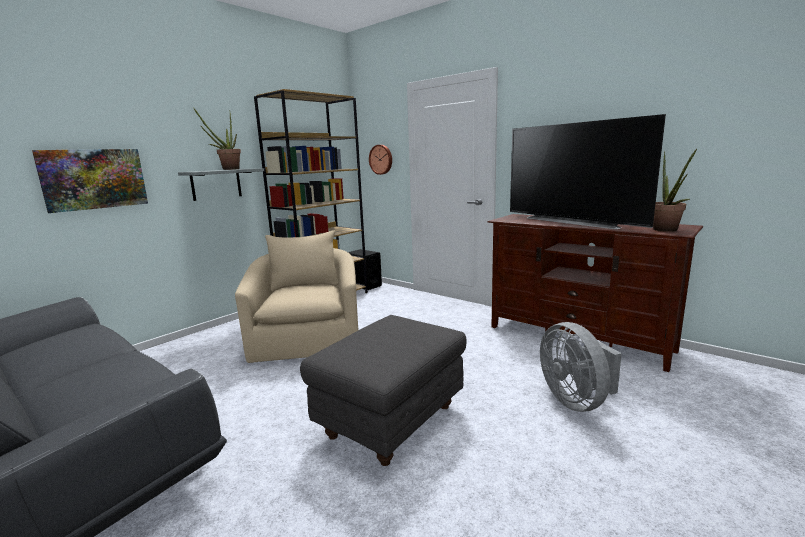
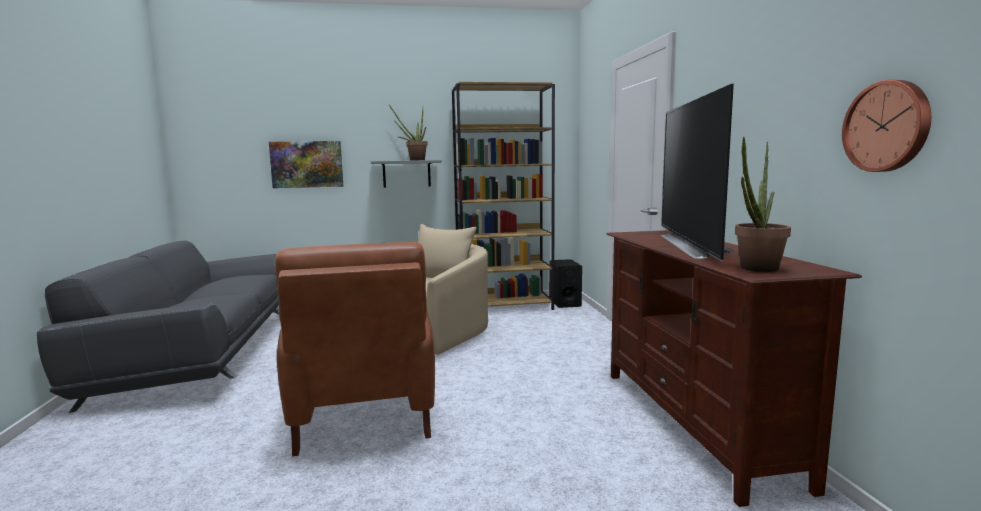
camera: 40 degrees right, 5 degrees down
grey ottoman [300,315,467,466] -> brown armchair [275,242,435,456]
wall clock [369,145,392,175] -> wall clock moved to [842,80,931,172]
grey fan [540,322,622,412] -> none

